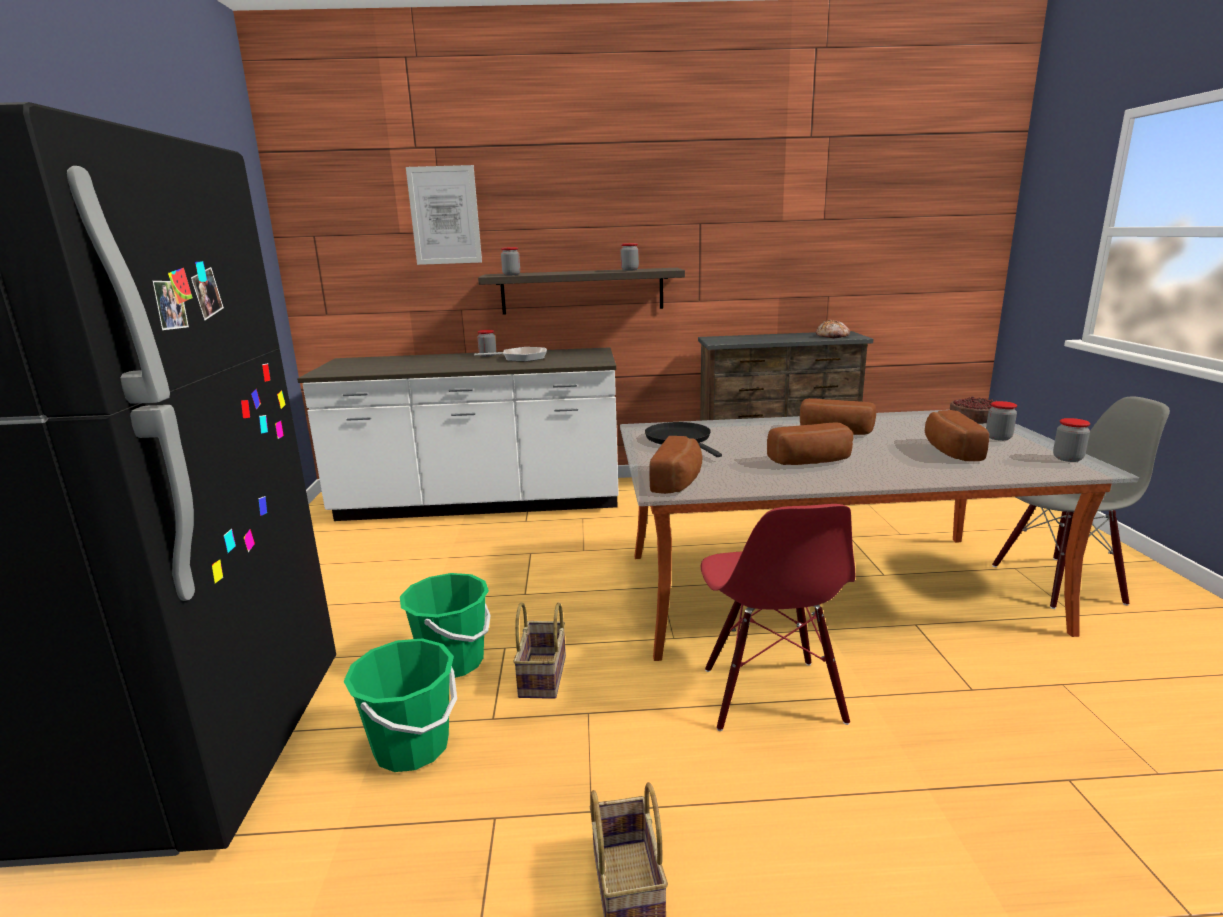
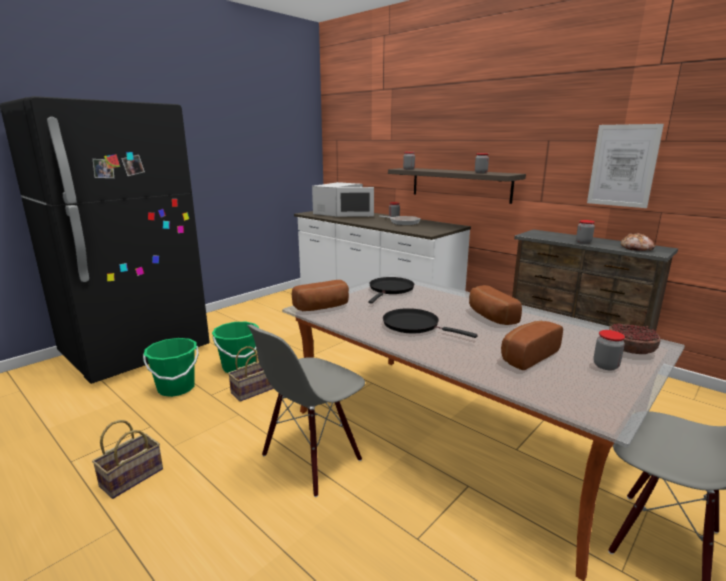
camera: 45 degrees right, 0 degrees up
picture [406,165,482,265] -> picture moved to [587,124,664,208]
red chair [701,504,855,731] -> grey chair [247,325,365,497]
bread [767,422,853,465] -> black frying pan [383,308,477,338]
jar [1053,418,1090,462] -> jar moved to [576,220,595,244]
none -> white microwave [312,182,374,217]

